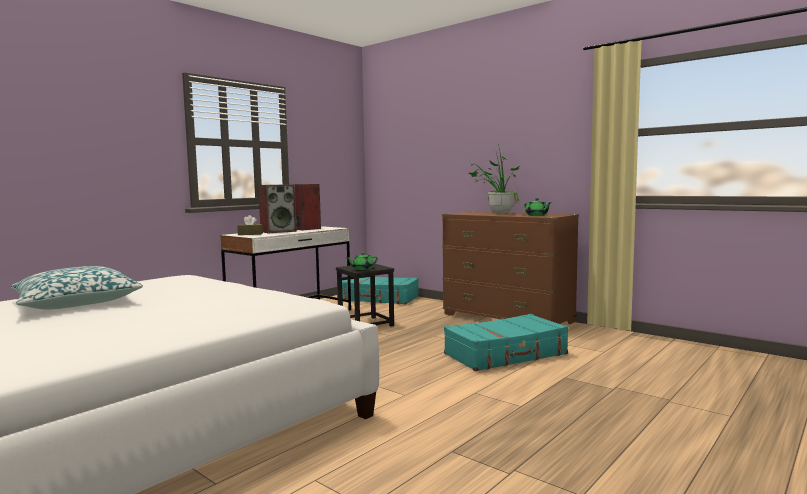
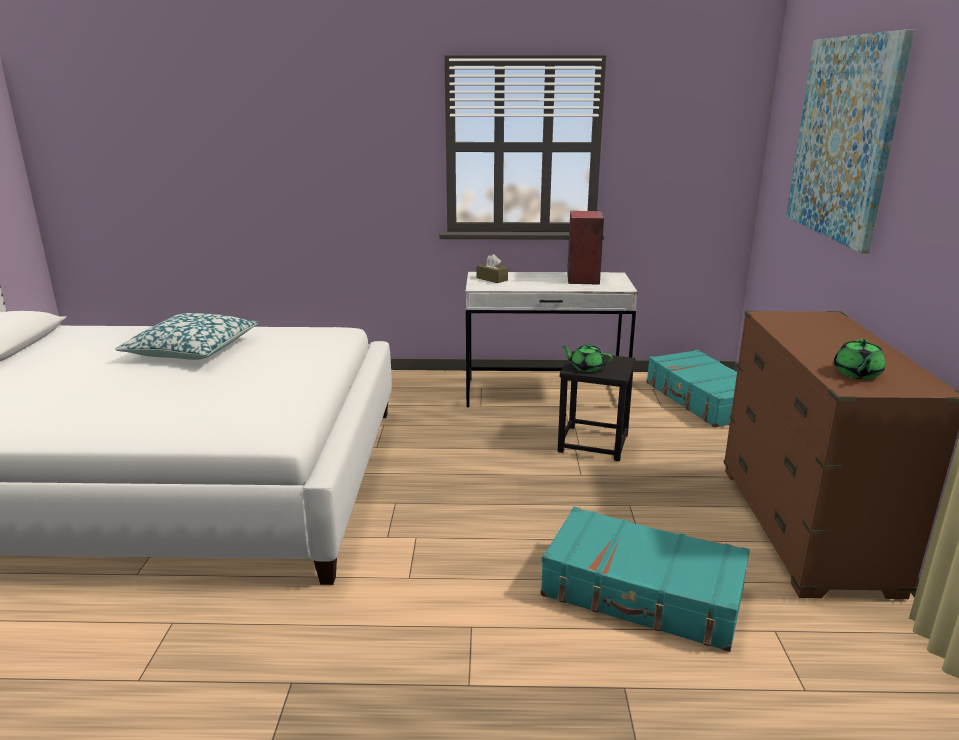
camera: 50 degrees right, 15 degrees up
speaker [258,184,297,233] -> none
potted plant [469,144,520,214] -> none
none -> picture [786,29,914,253]

